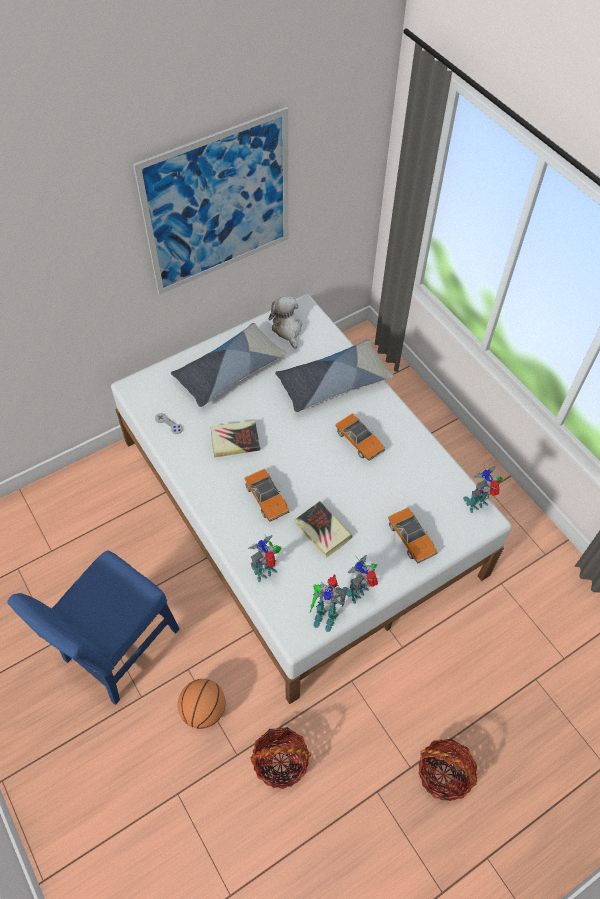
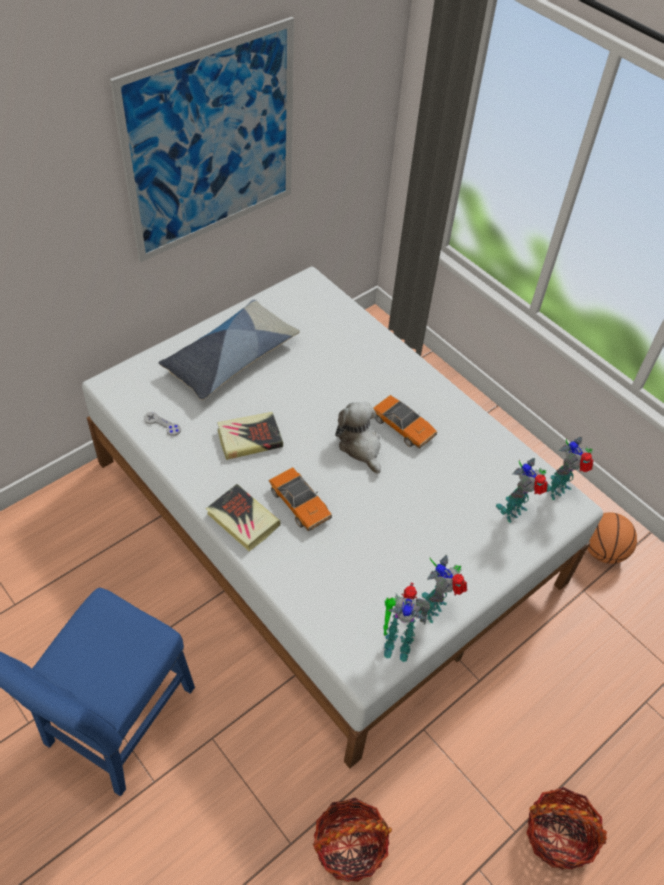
camera: 10 degrees left, 5 degrees down
basketball [178,679,226,729] -> basketball moved to [587,512,637,564]
toy robot [248,535,281,582] -> toy robot moved to [496,458,548,523]
plush toy [269,296,302,349] -> plush toy moved to [335,402,381,474]
pillow [275,339,394,412] -> none
book [295,501,352,557] -> book moved to [206,484,281,551]
toy car [388,507,438,563] -> none

